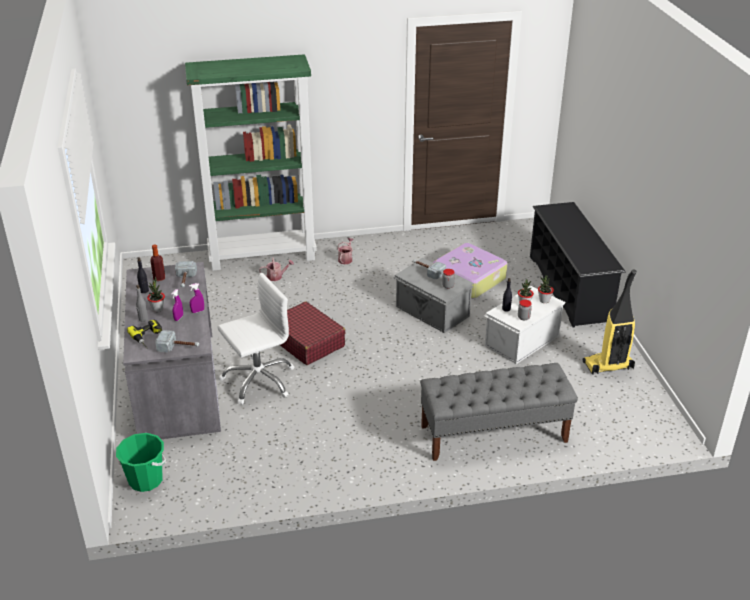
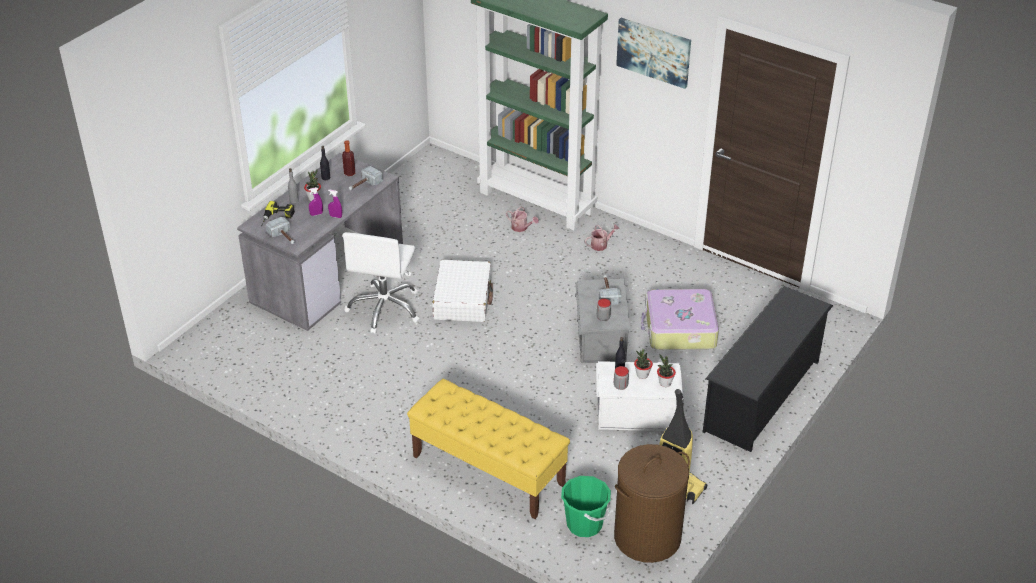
camera: 45 degrees right, 5 degrees up
green bucket [116,433,166,492] -> green bucket moved to [561,476,611,537]
white office chair [218,272,294,405] -> white office chair turned 90 degrees clockwise [343,232,419,334]
red suitcase [280,302,346,365] -> white suitcase [432,260,493,322]
grey bench [420,363,578,461] -> yellow bench [407,379,570,519]
none -> brown laundry basket [614,444,690,563]
none -> picture [616,18,691,89]

